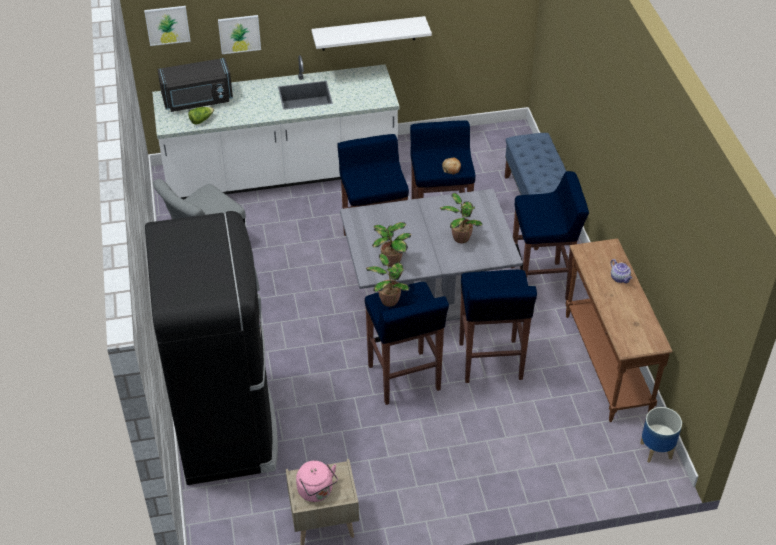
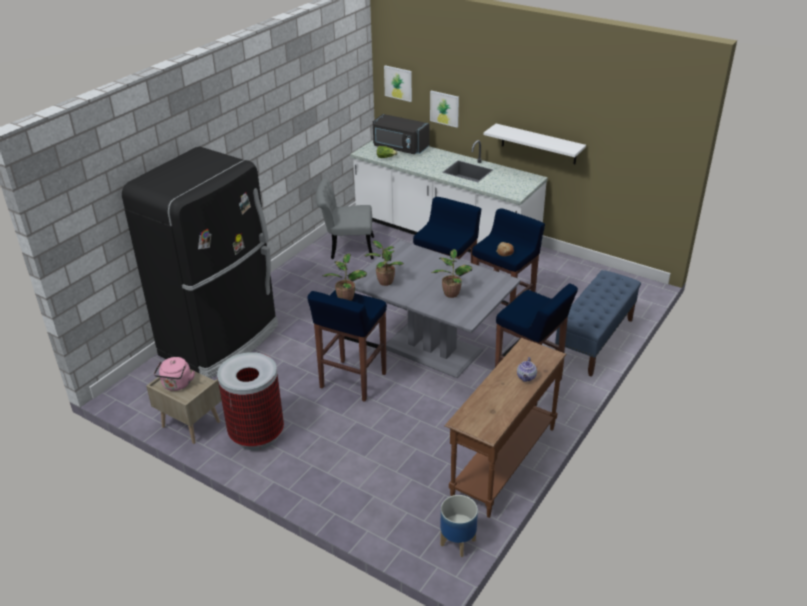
camera: 45 degrees right, 10 degrees down
blue stool [459,270,537,383] -> none
none -> trash can [217,352,284,450]

